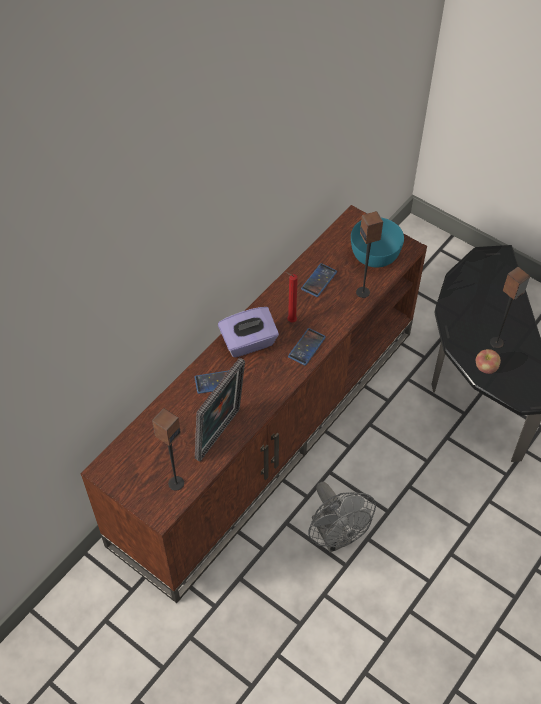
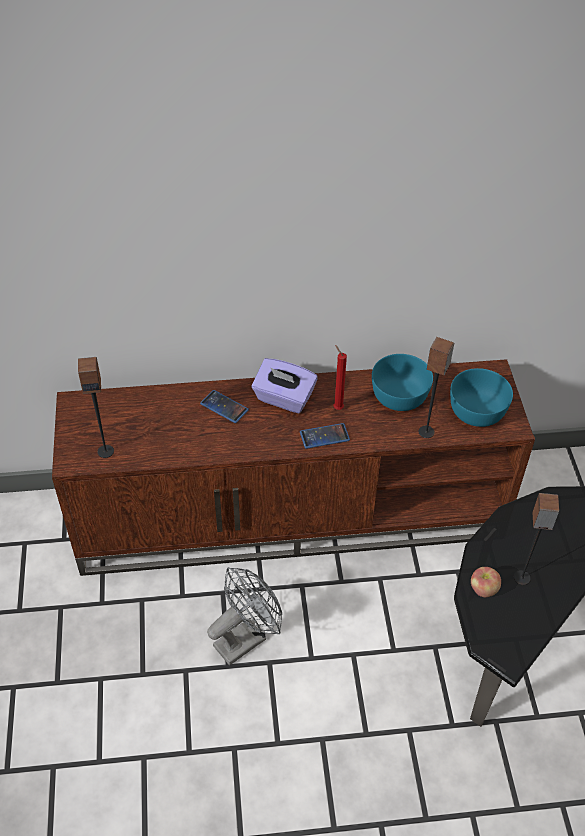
camera: 45 degrees right, 5 degrees down
picture frame [195,358,245,461] -> none
phone [301,263,337,297] -> turquoise bowl [372,354,433,411]
grey fan [309,482,376,553] -> grey fan turned 150 degrees counterclockwise [207,567,282,665]

